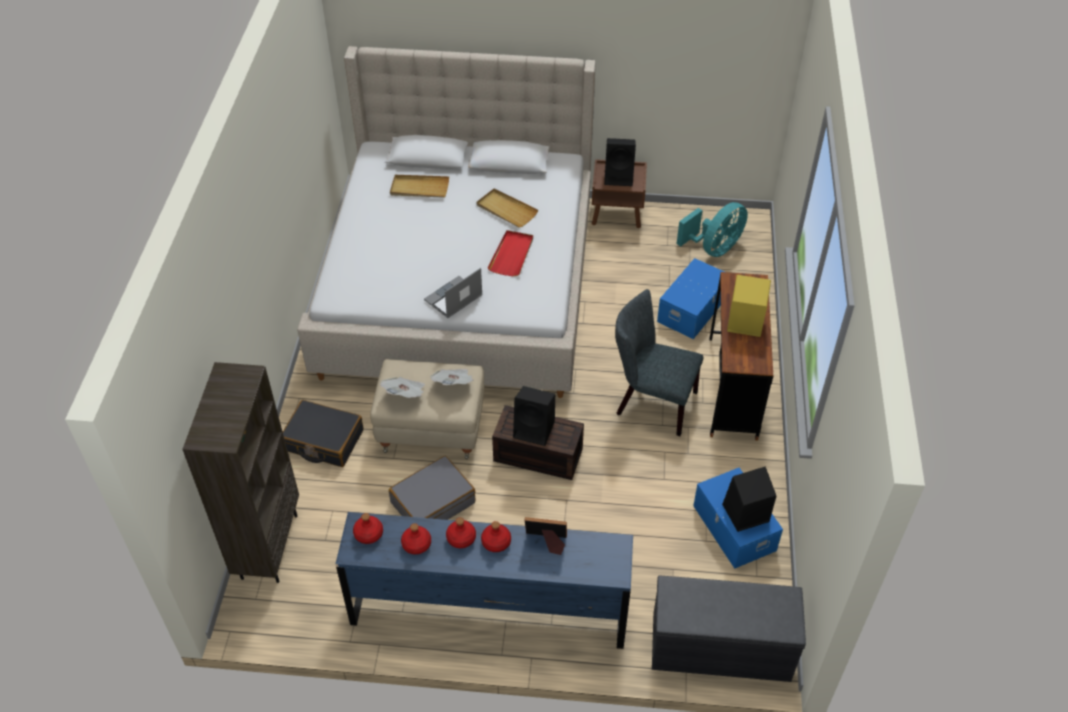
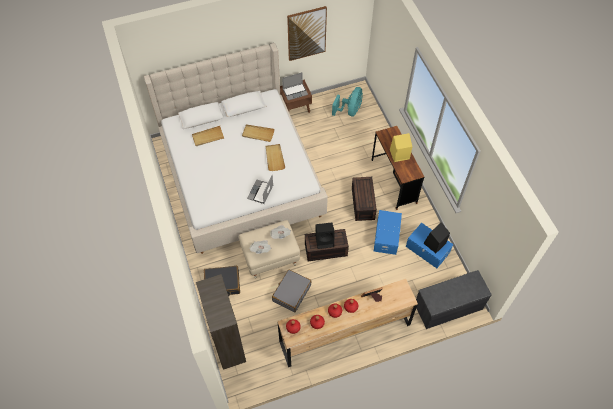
camera: 25 degrees left, 10 degrees up
blue dresser [336,512,633,649] -> brown dresser [277,279,418,367]
red tray [488,230,533,276] -> beige tray [266,144,285,171]
black speaker [604,138,636,186] -> laptop [282,72,308,100]
grey chair [615,289,703,436] -> brown storage box [352,177,377,221]
blue storage box [657,258,724,339] -> blue storage box moved to [374,210,402,255]
none -> picture [287,6,327,61]

